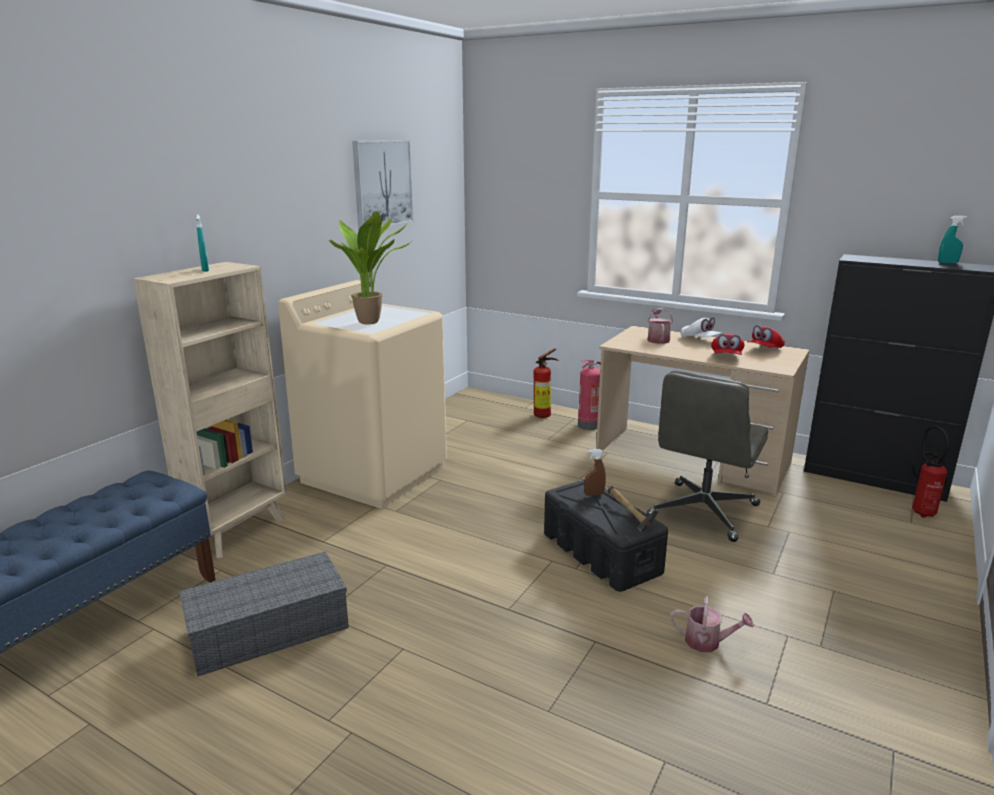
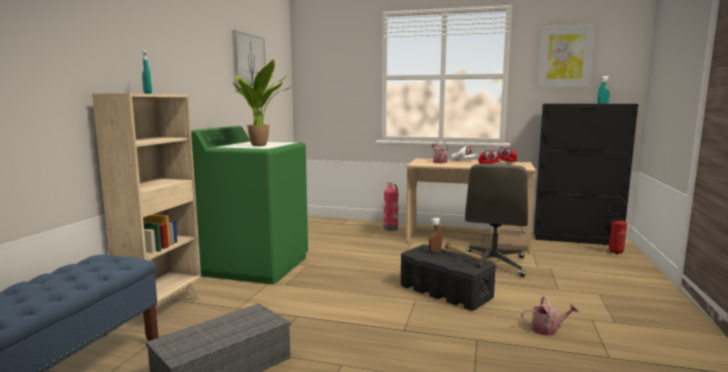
camera: 15 degrees left, 10 degrees down
beige washing machine [278,280,447,508] -> green washing machine [191,126,308,284]
fire extinguisher [533,348,559,418] -> none
none -> picture [537,24,595,88]

